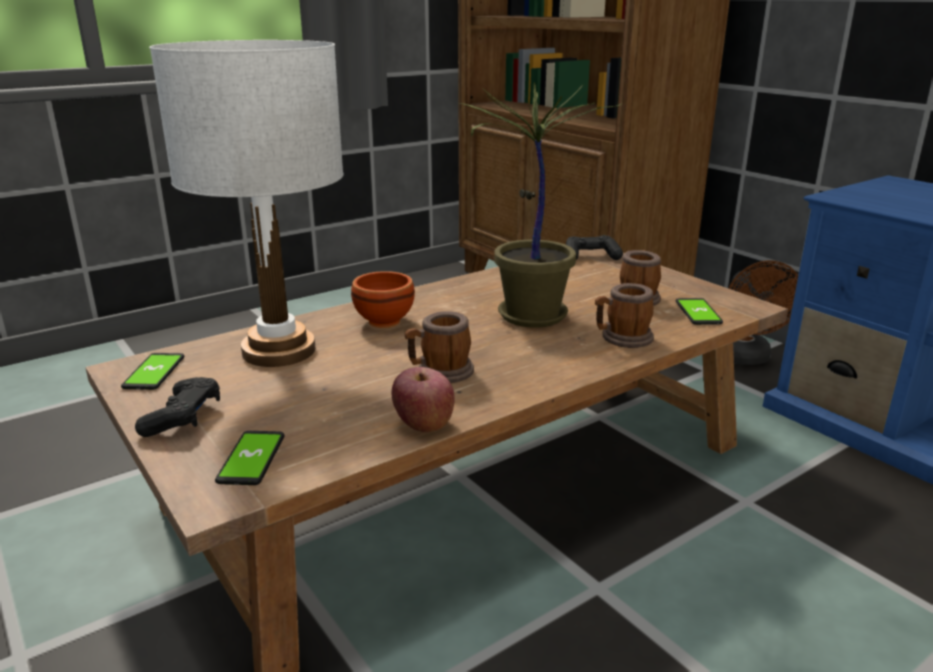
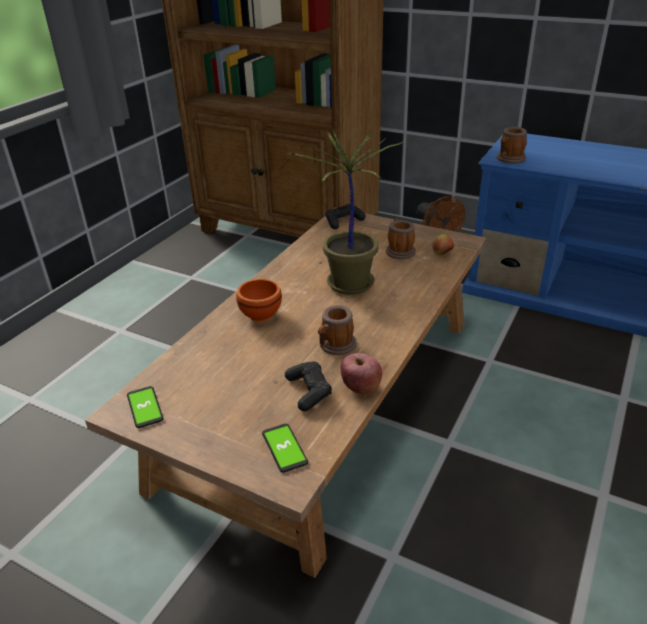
camera: 25 degrees left, 10 degrees up
black game controller [135,377,220,437] -> black game controller moved to [285,361,332,411]
white table lamp [149,40,344,367] -> none
mug [595,283,654,348] -> mug moved to [497,127,527,164]
phone [676,298,723,325] -> apple [433,234,454,255]

